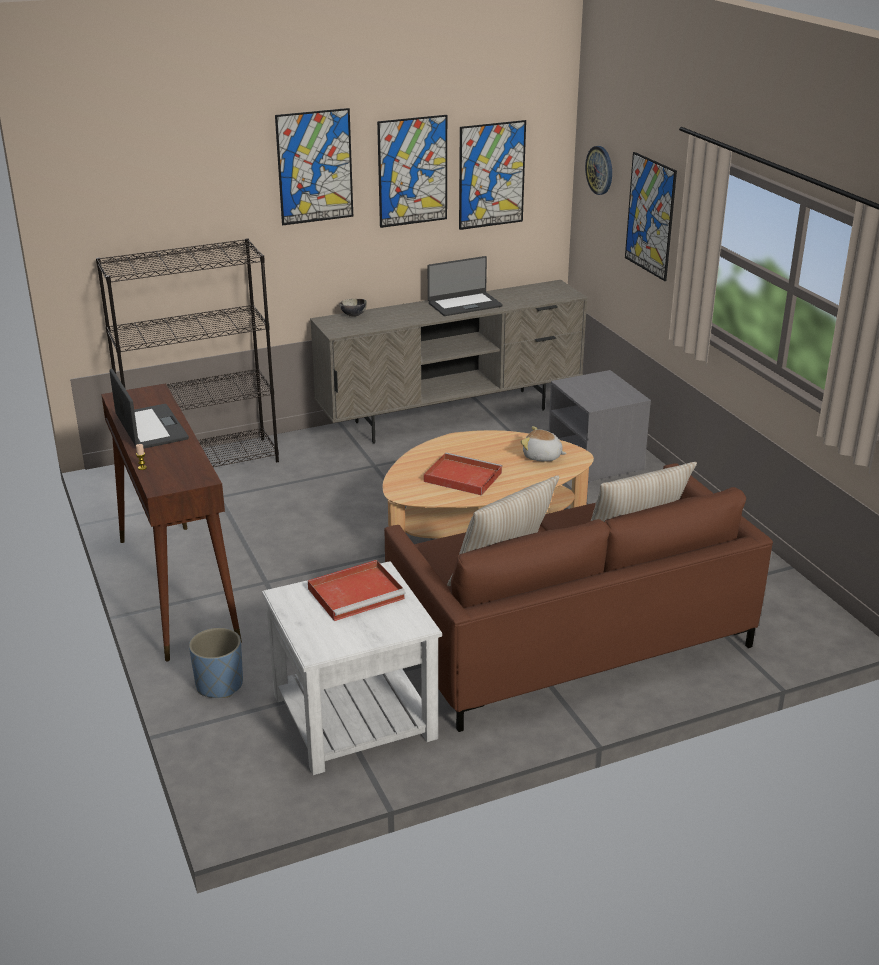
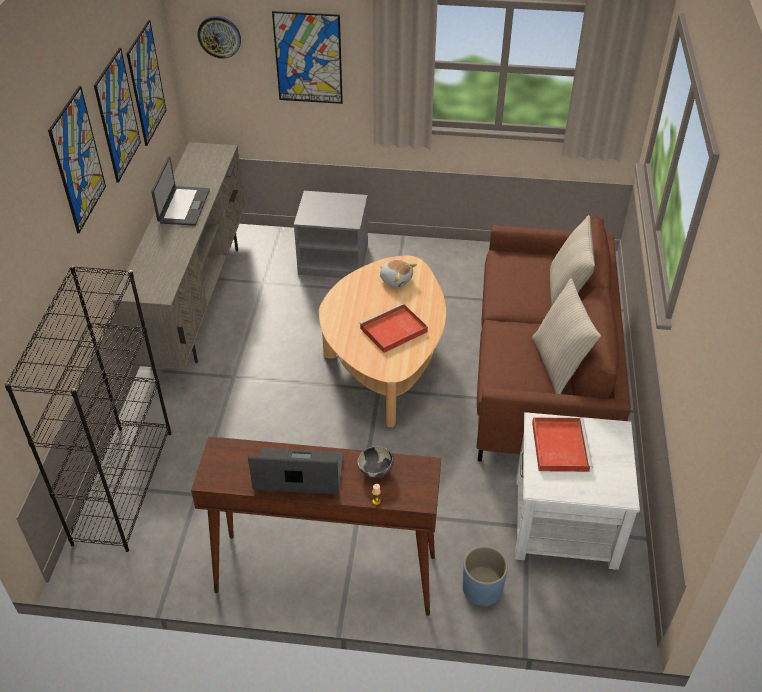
camera: 60 degrees left, 15 degrees up
bowl [339,299,367,317] -> bowl moved to [358,446,394,478]
plush toy [520,426,567,461] -> plush toy turned 105 degrees counterclockwise [380,259,417,288]

